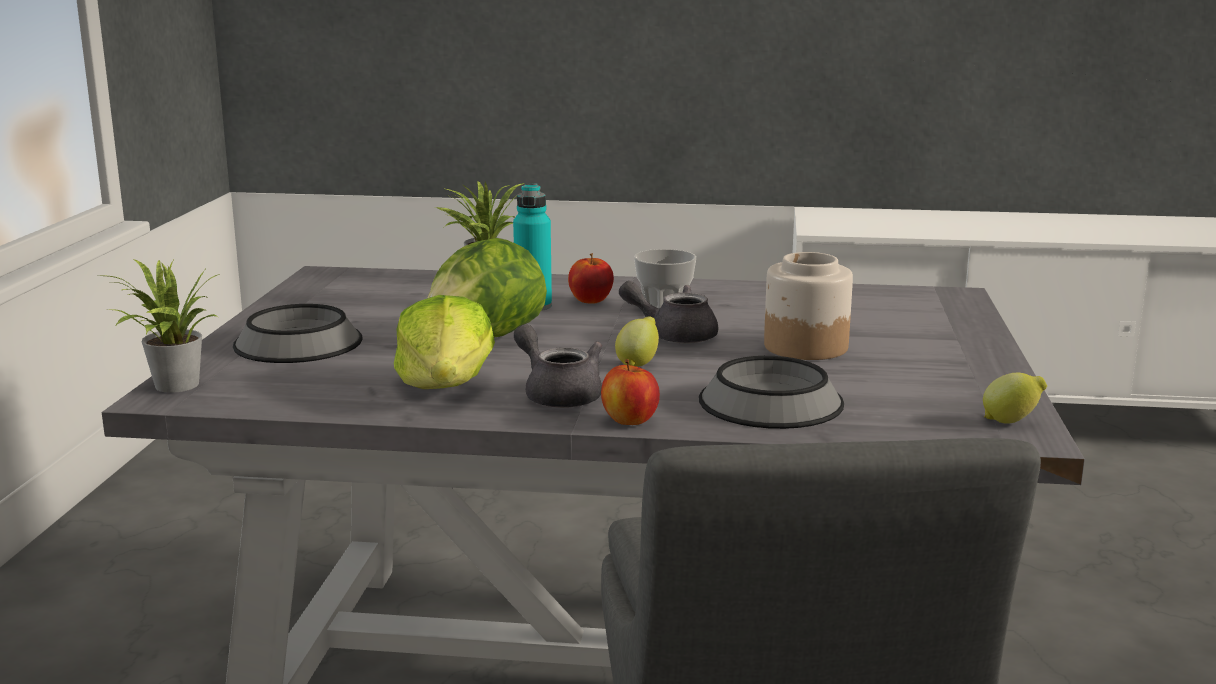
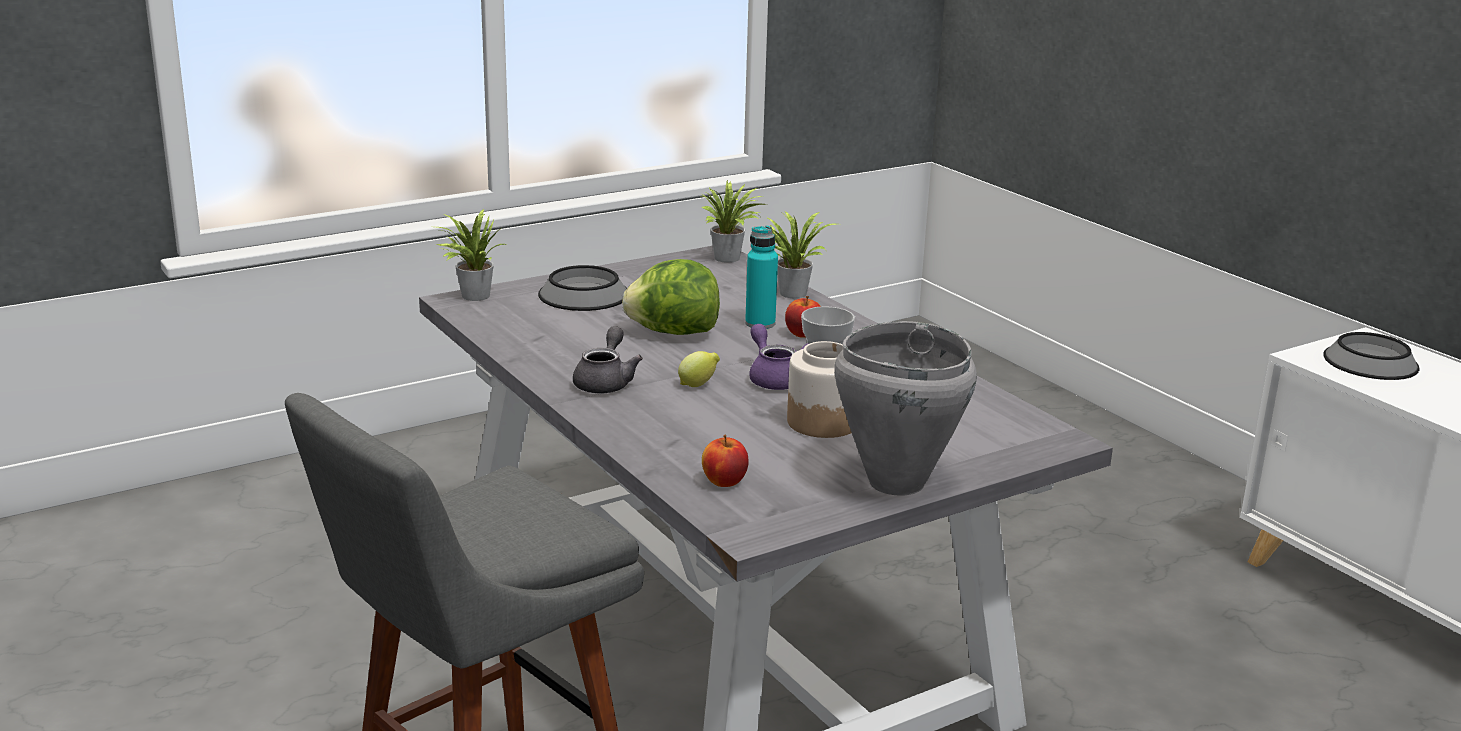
camera: 50 degrees right, 5 degrees up
lettuce [394,295,495,389] -> none
apple [601,359,660,425] -> apple moved to [702,434,749,487]
grey teapot [619,281,718,344] -> purple teapot [749,324,809,390]
bowl [699,356,844,429] -> bowl moved to [1323,332,1420,380]
lemon [983,373,1047,424] -> none
none -> potted plant [700,180,765,263]
none -> grey cooking pot [834,321,977,496]

